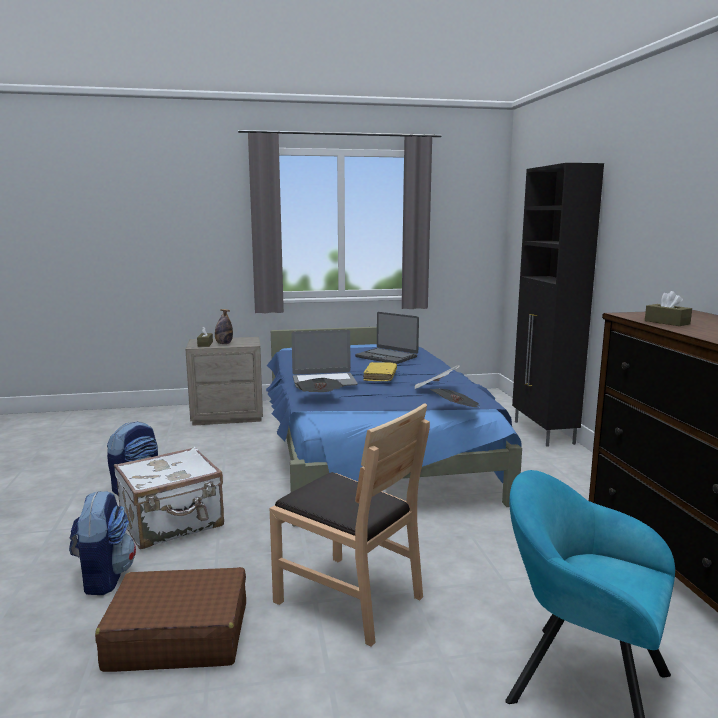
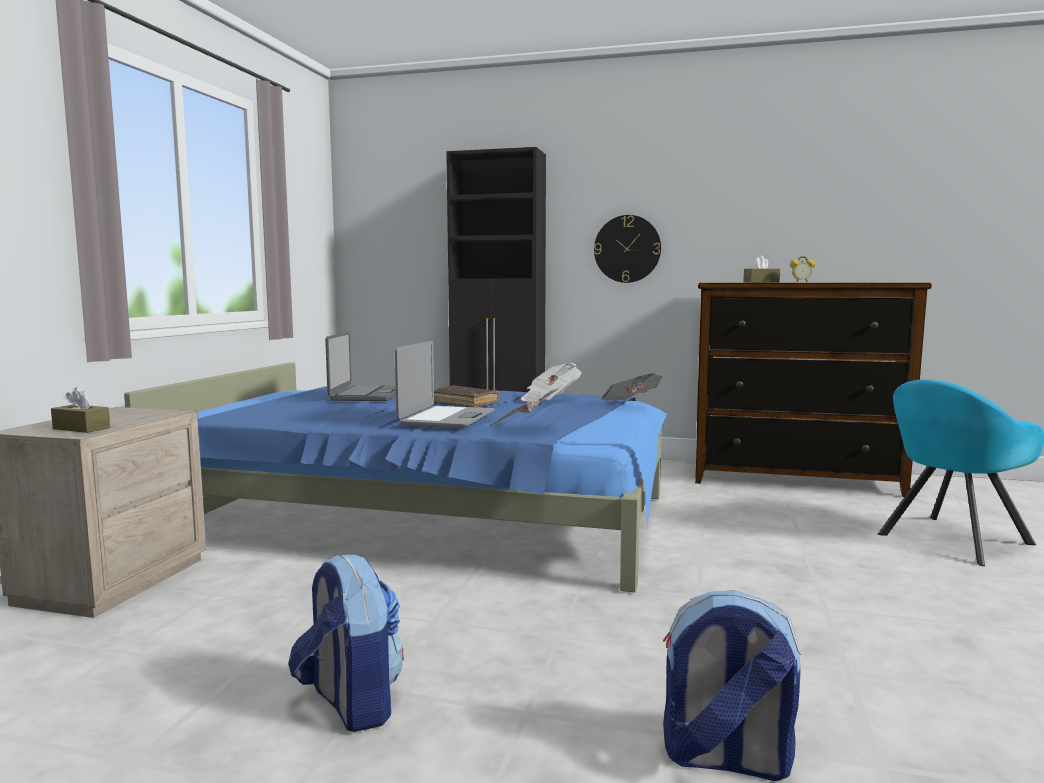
camera: 65 degrees left, 5 degrees down
brown suitcase [95,567,246,672] -> none
white suitcase [114,447,224,549] -> none
bottle [215,309,233,344] -> none
brown chair [270,403,430,647] -> none
laptop [355,312,419,364] -> laptop turned 60 degrees counterclockwise [325,332,396,401]
yellow book [363,362,397,381] -> brown book [434,385,499,407]
none -> wall clock [594,215,661,283]
none -> alarm clock [790,256,815,282]

